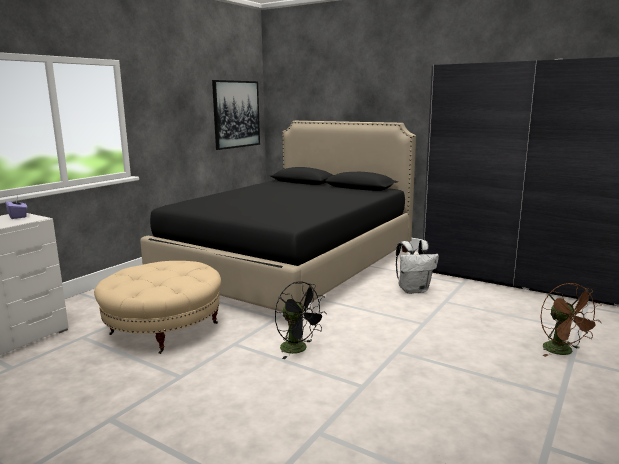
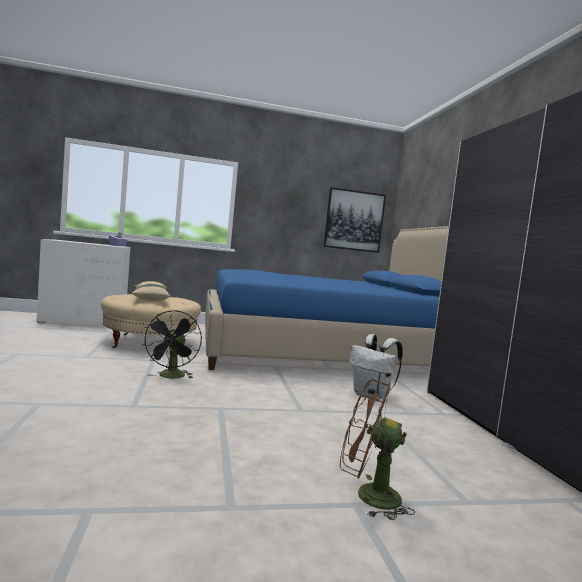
camera: 45 degrees right, 10 degrees down
black bed [140,121,416,325] -> blue bed [205,226,449,370]
brown fan [541,283,602,357] -> brown fan turned 75 degrees clockwise [340,379,415,520]
none -> beige pillow [131,281,170,301]

